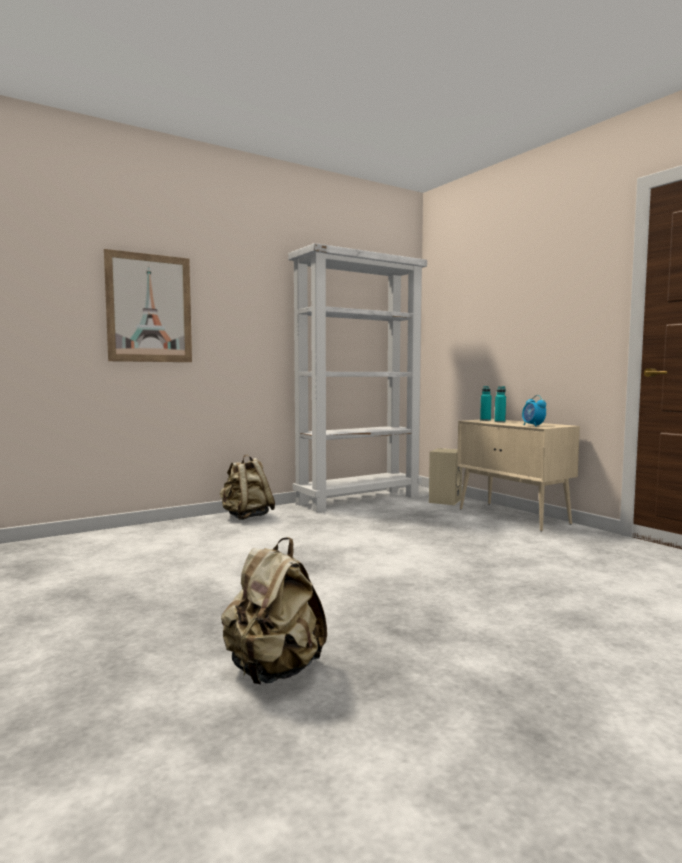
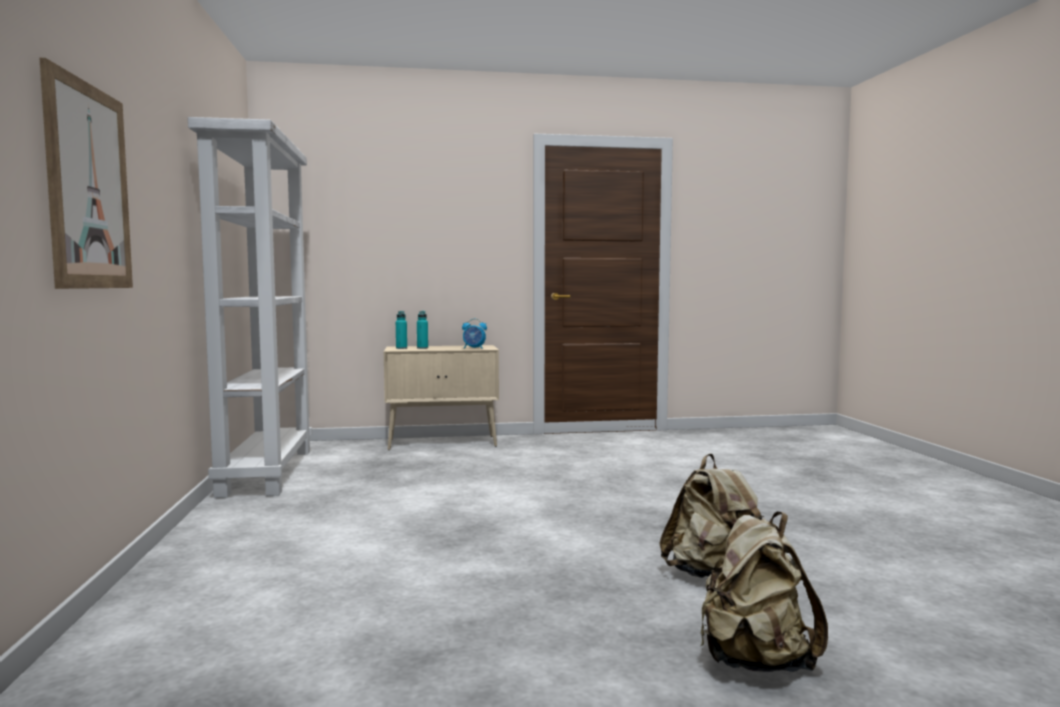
camera: 65 degrees left, 0 degrees up
beige backpack [220,455,275,520] -> beige backpack moved to [700,512,828,672]
beige speaker [429,448,462,505] -> none

